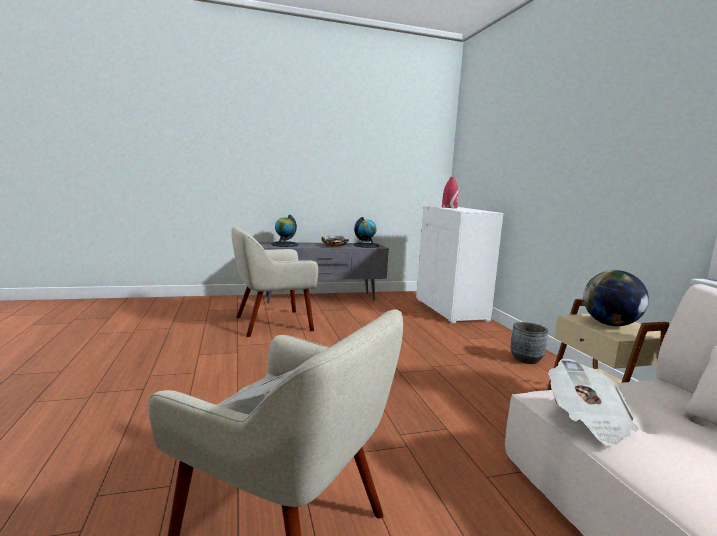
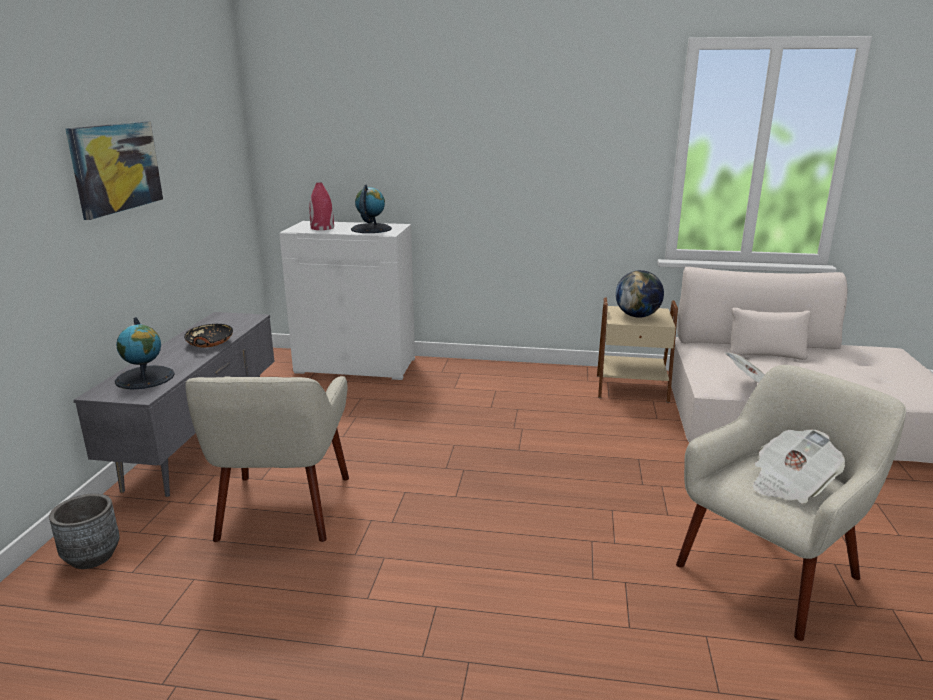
camera: 65 degrees left, 10 degrees up
globe [353,217,379,248] -> globe moved to [351,185,392,233]
grey planter [510,322,548,364] -> grey planter moved to [49,493,120,569]
none -> picture [66,121,163,220]

